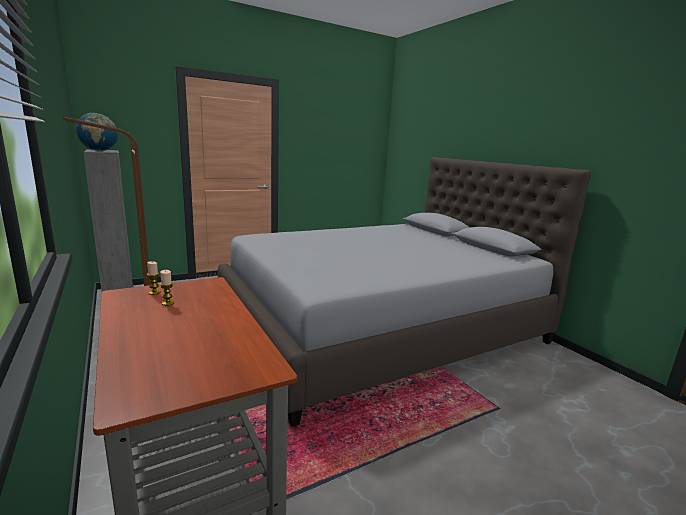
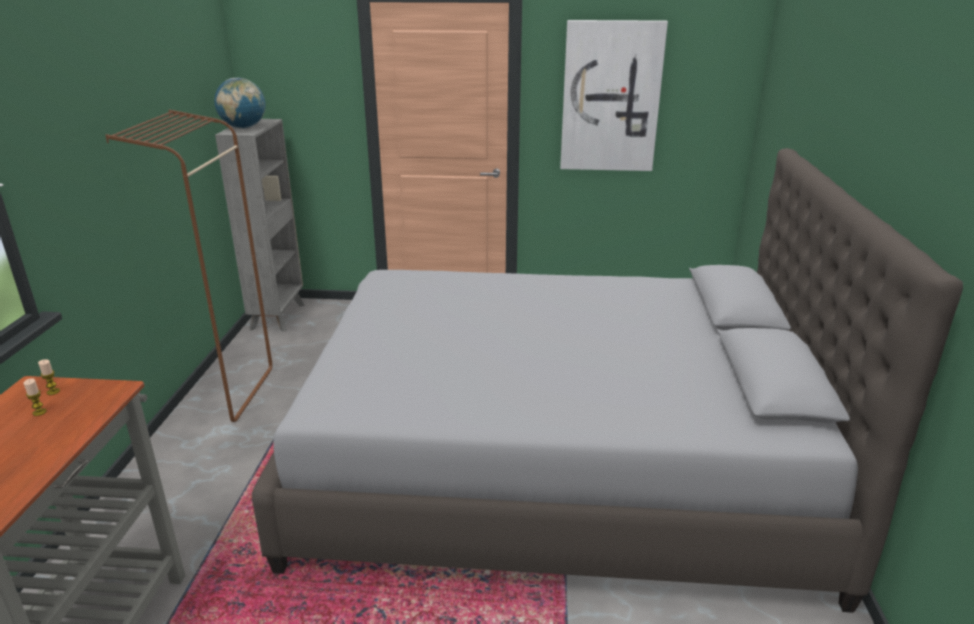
camera: 35 degrees right, 10 degrees up
none -> picture [560,20,668,171]

